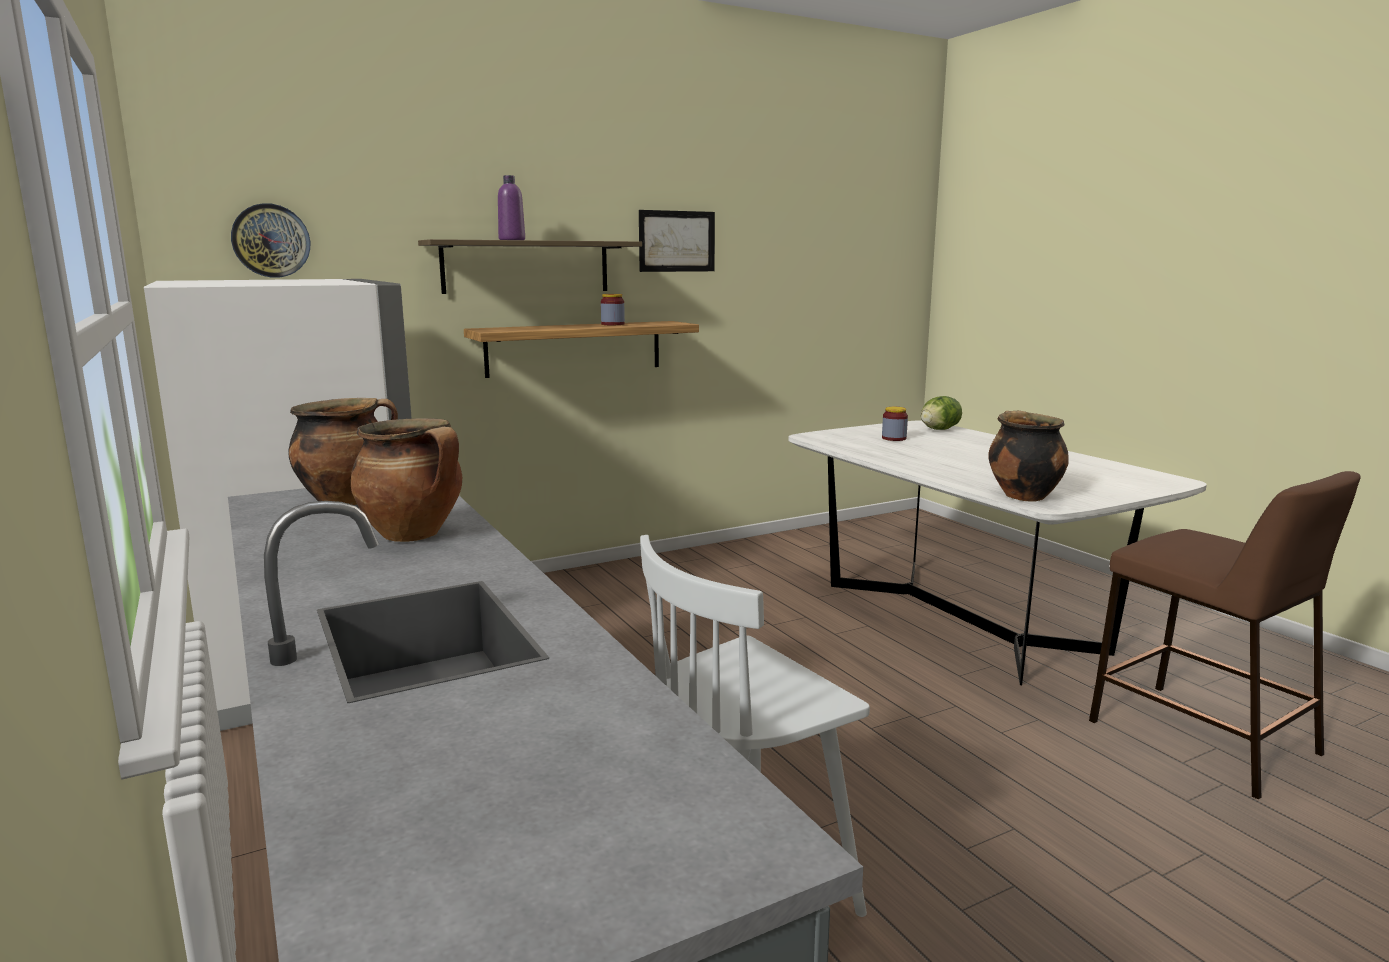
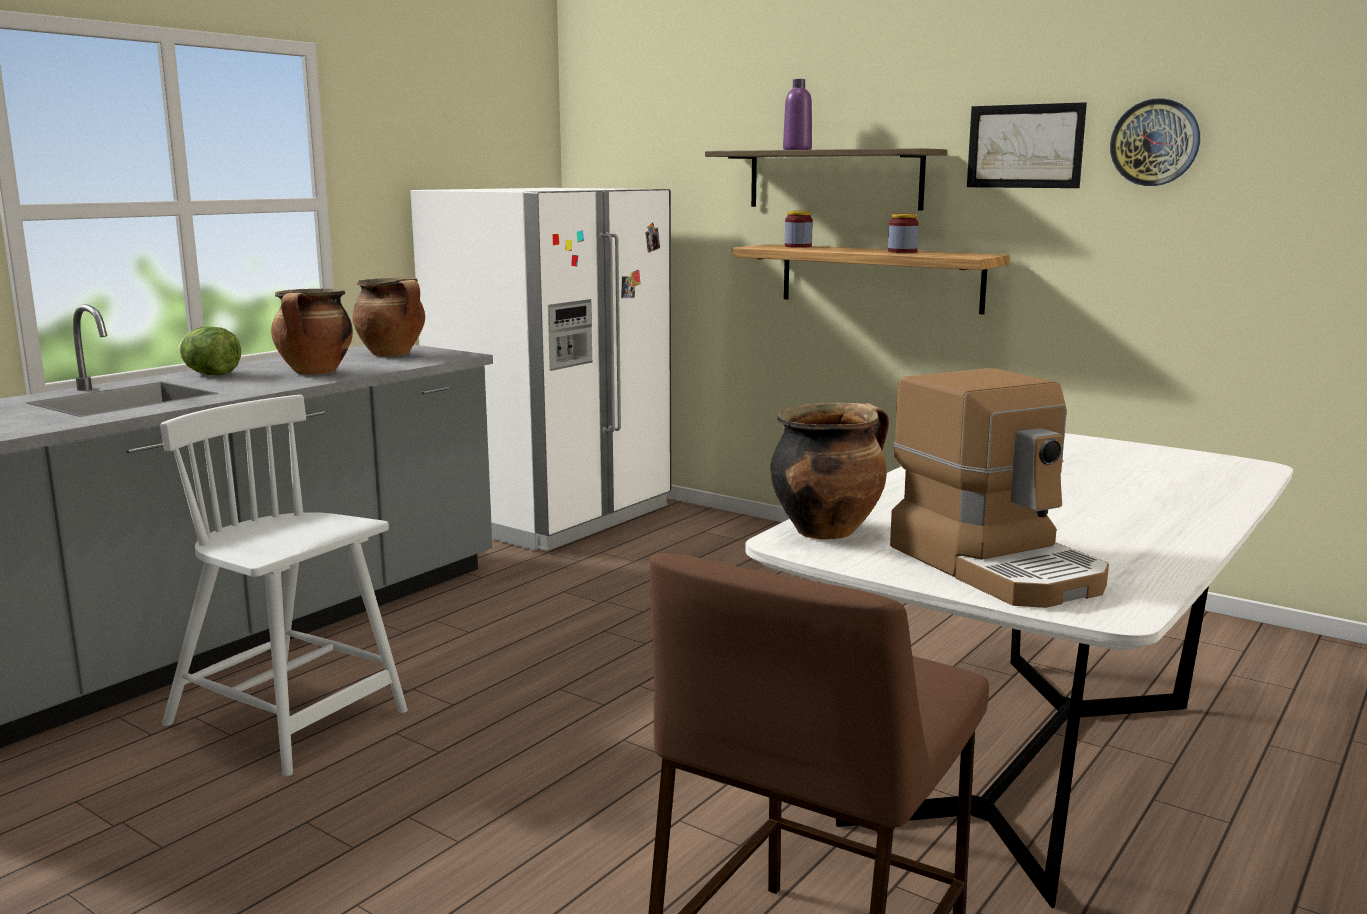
camera: 65 degrees right, 0 degrees up
wall clock [231,203,310,278] -> wall clock moved to [1110,98,1200,186]
jar [882,407,908,441] -> jar moved to [785,211,813,248]
lettuce [921,396,962,430] -> lettuce moved to [178,326,241,375]
none -> coffee machine [890,368,1109,608]

